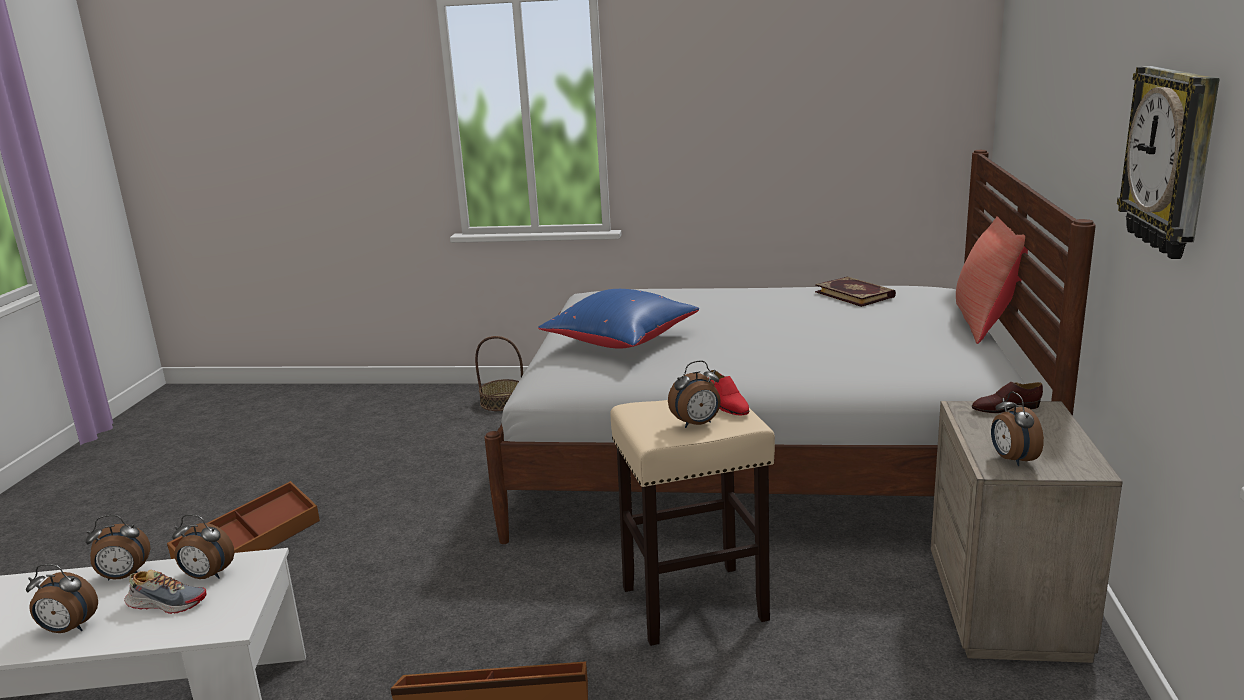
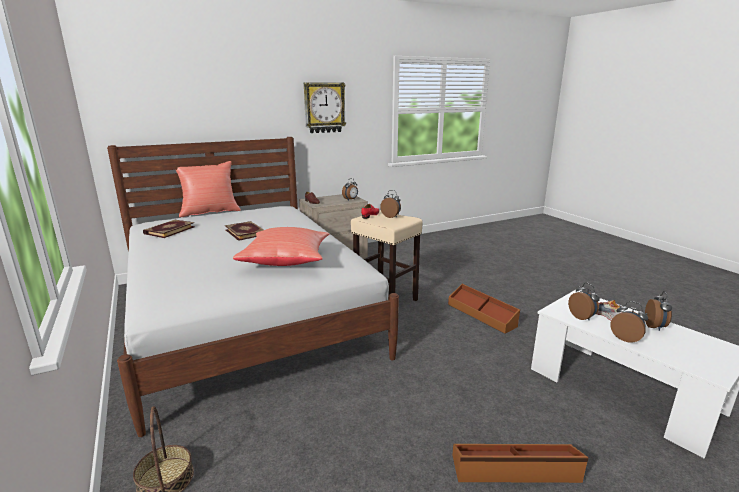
camera: 125 degrees left, 0 degrees up
alarm clock [26,564,98,633] -> alarm clock turned 45 degrees clockwise [645,291,672,331]
blue pillow [538,289,699,349] -> red pillow [233,227,329,266]
none -> book [225,221,264,241]

